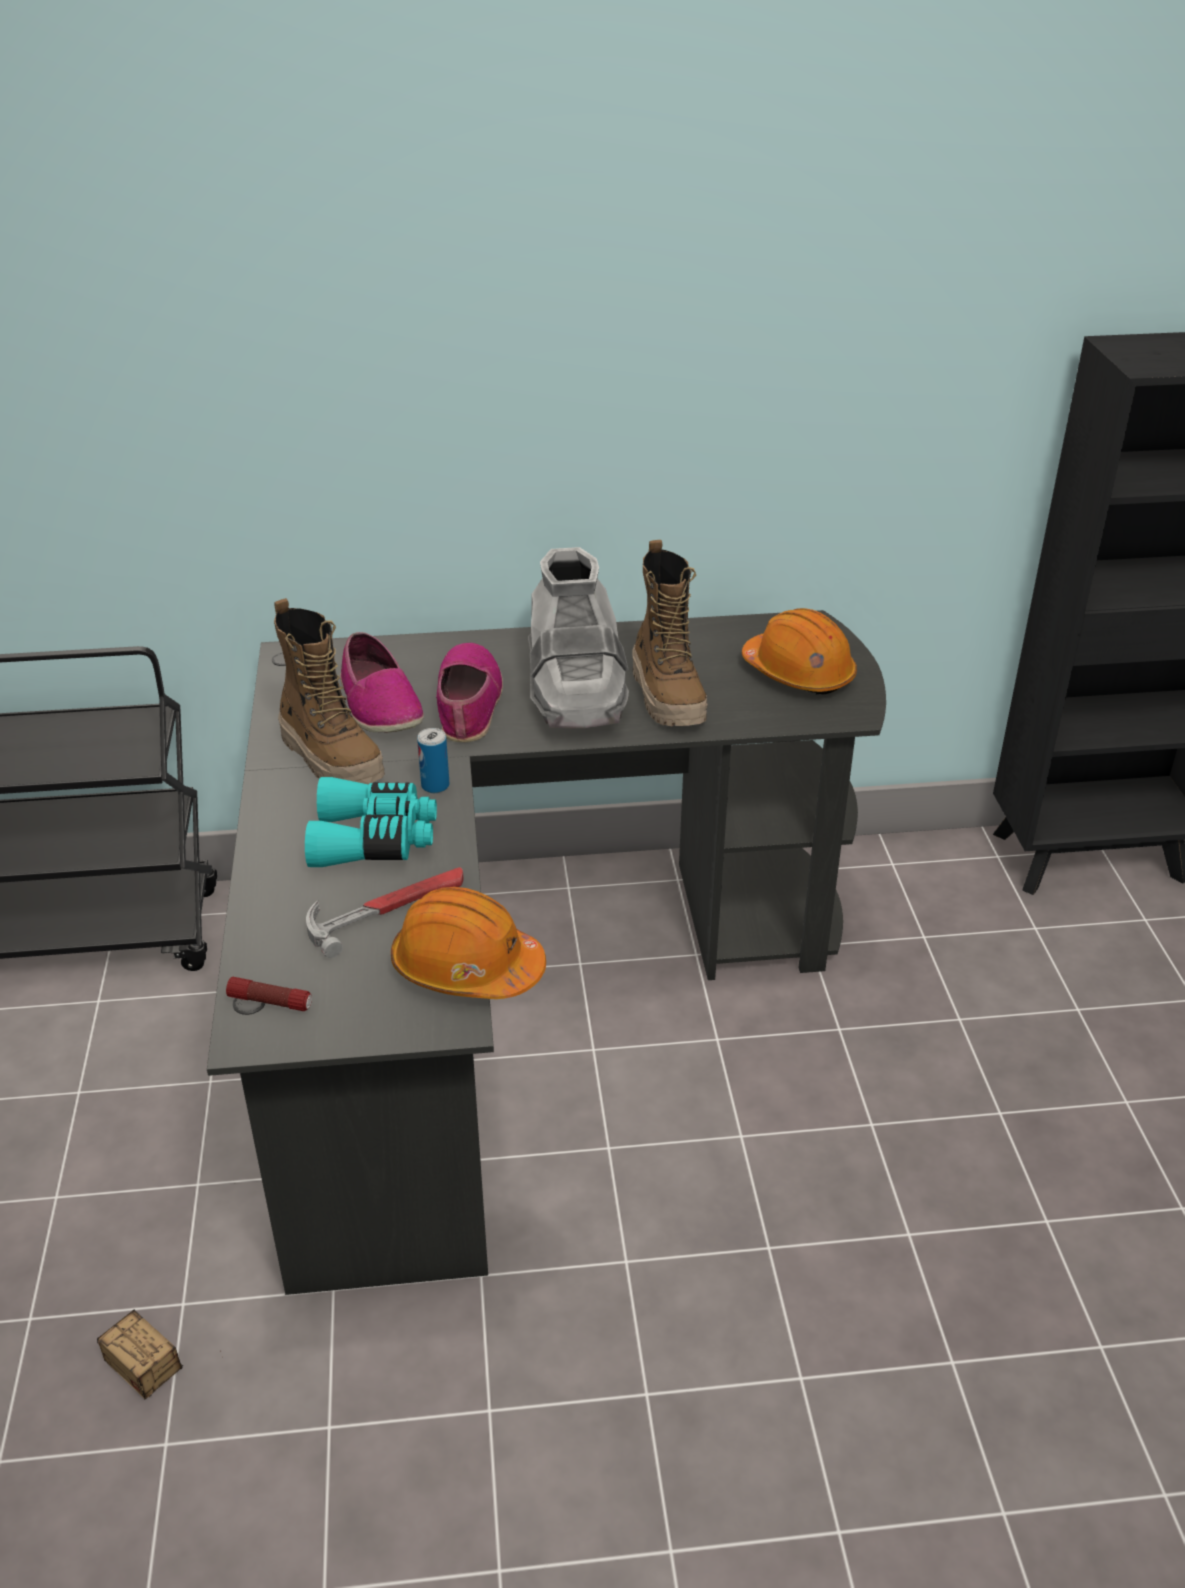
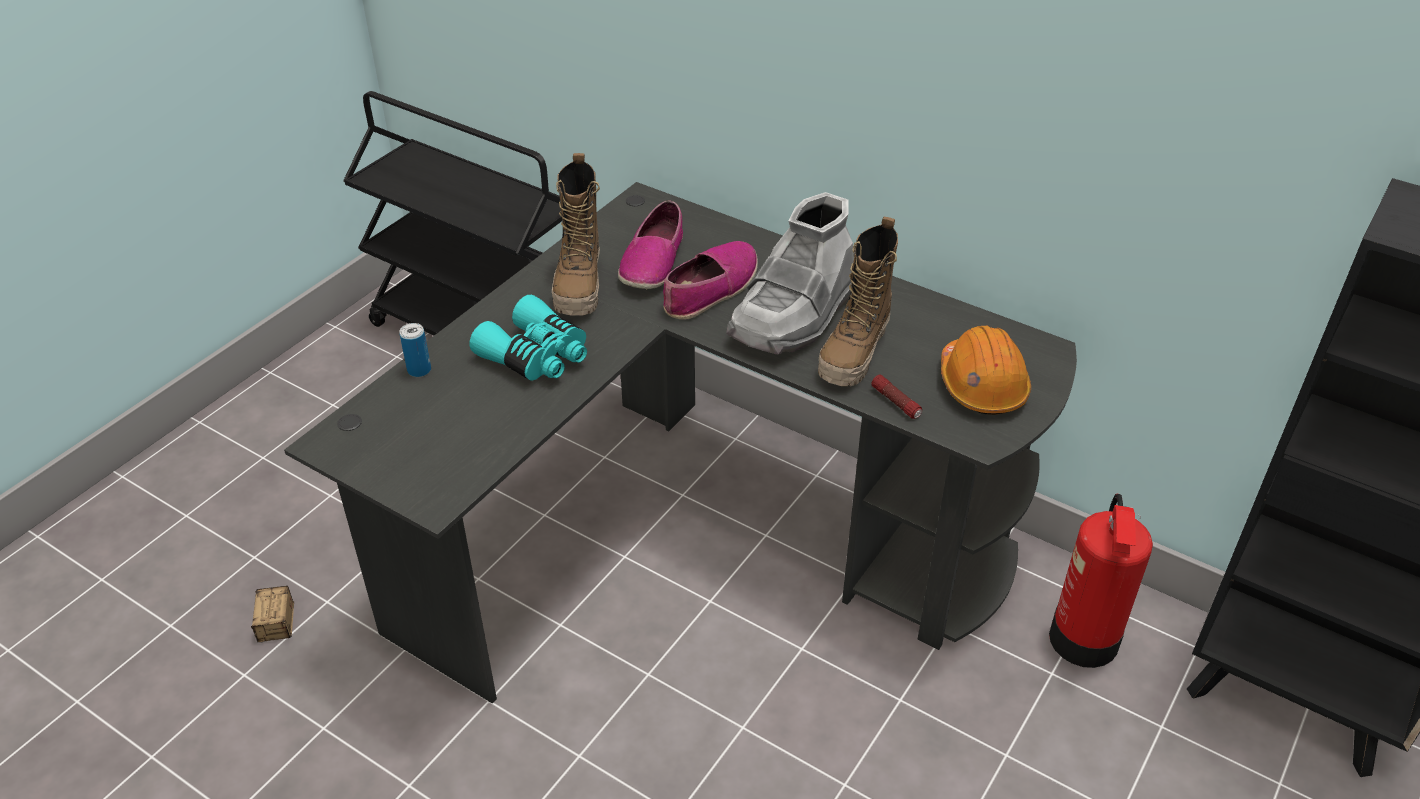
camera: 40 degrees right, 5 degrees up
flashlight [226,977,312,1011] -> flashlight moved to [871,374,922,419]
hammer [306,867,463,958] -> none
orange hard hat [391,887,546,999] -> none
can [417,728,450,793] -> can moved to [399,323,431,377]
none -> fire extinguisher [1049,494,1153,668]

